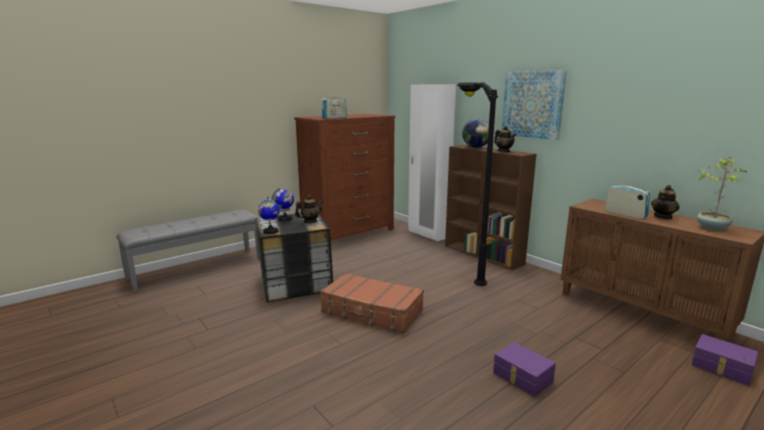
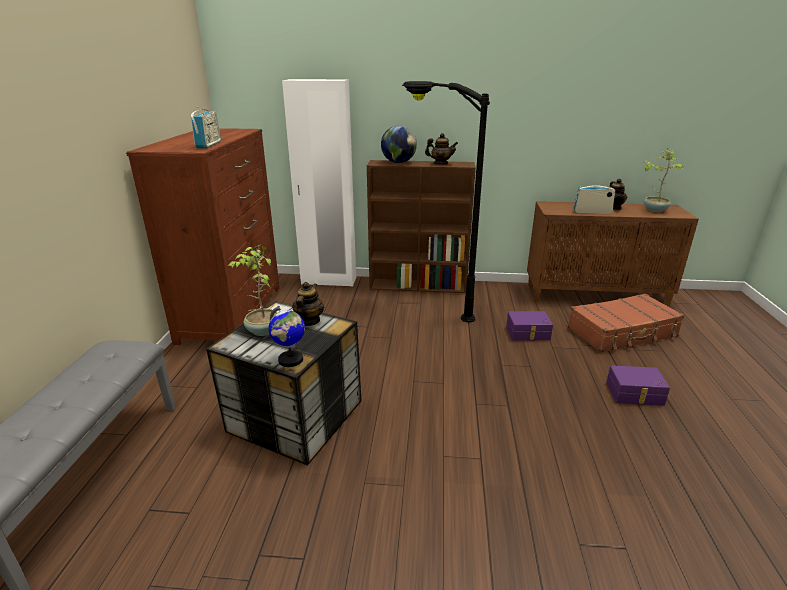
camera: 45 degrees left, 10 degrees up
globe [271,188,294,221] -> potted plant [228,245,278,336]
brown suitcase [320,273,424,334] -> brown suitcase moved to [568,293,684,353]
picture [502,70,567,140] -> none
purple storage box [691,334,758,386] -> purple storage box moved to [506,311,553,341]

